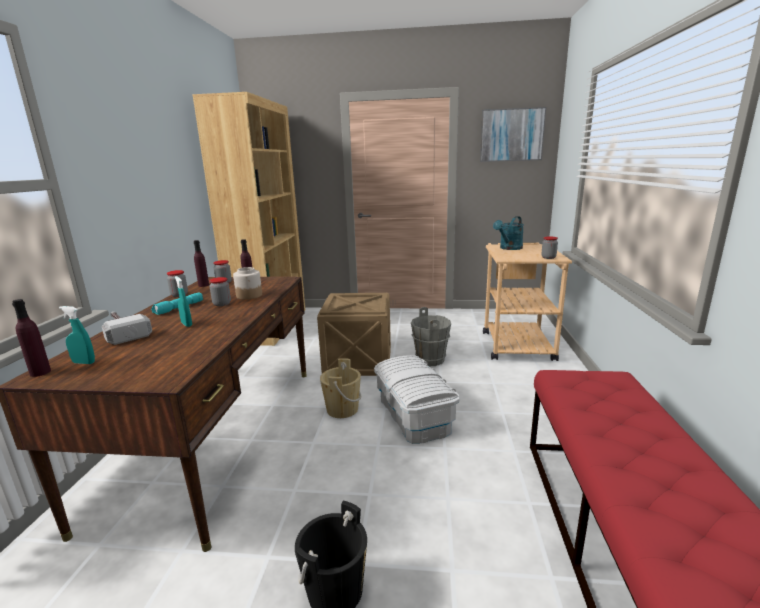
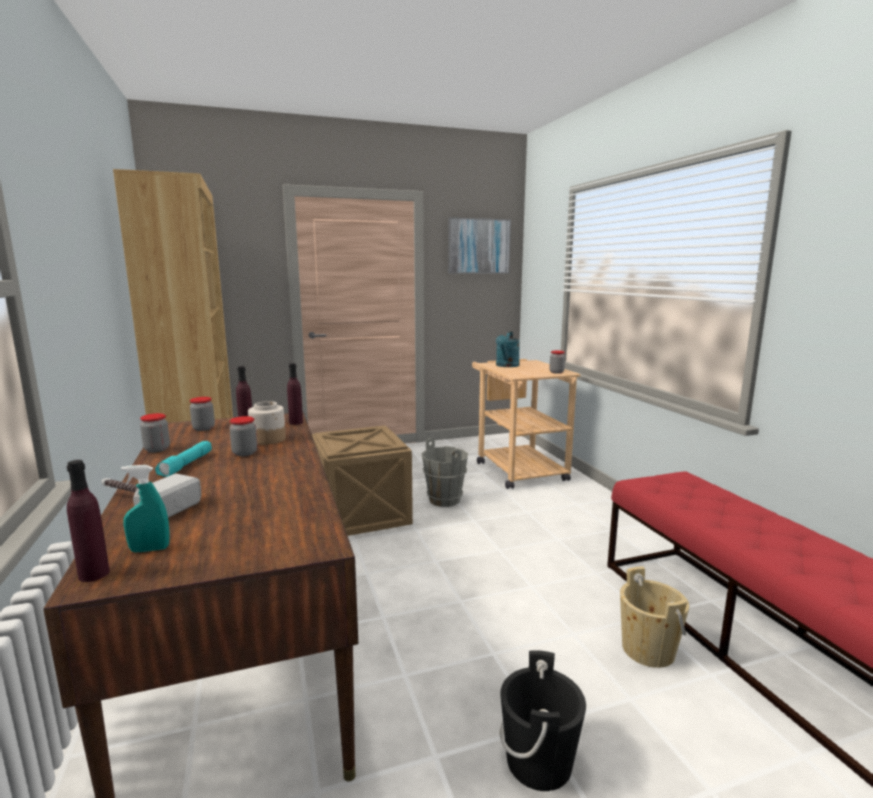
camera: 25 degrees left, 5 degrees down
turquoise spray bottle [175,276,192,327] -> none
purple bottle [194,240,209,287] -> purple bottle moved to [287,363,303,425]
beige bucket [320,358,361,418] -> beige bucket moved to [620,566,689,668]
white storage box [374,355,460,444] -> none

